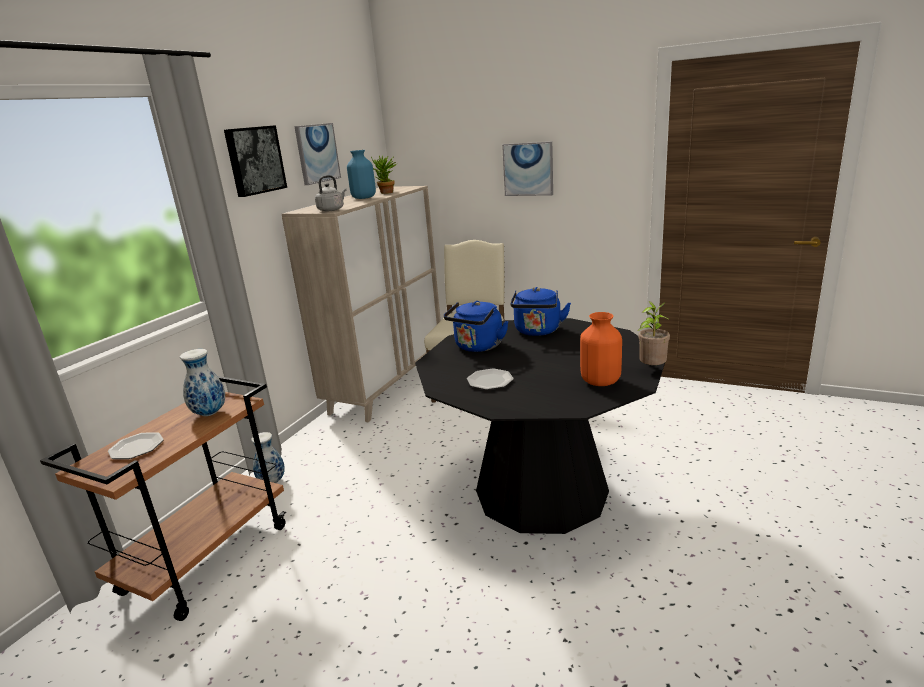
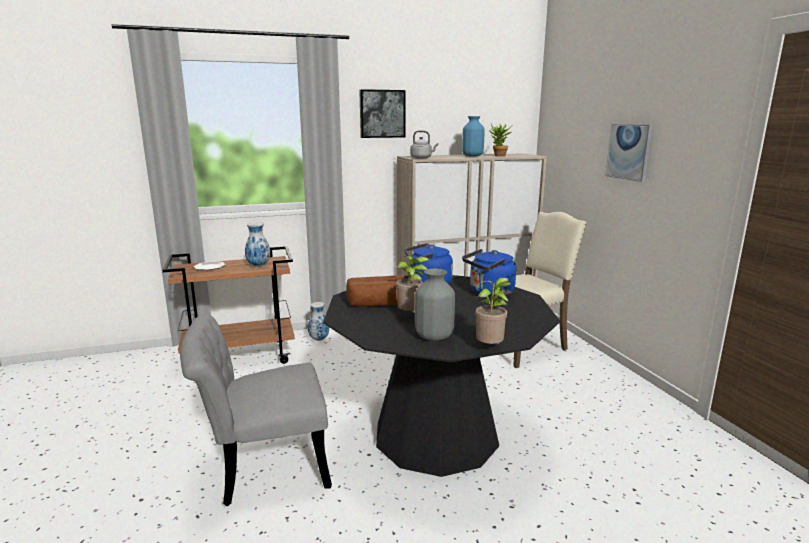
camera: 45 degrees right, 5 degrees down
picture [294,123,341,185] -> none
plate [467,368,514,390] -> bread [346,275,406,307]
orange vase [580,312,622,386] -> grey vase [415,268,455,341]
none -> grey chair [180,314,332,506]
none -> potted plant [396,256,429,313]

